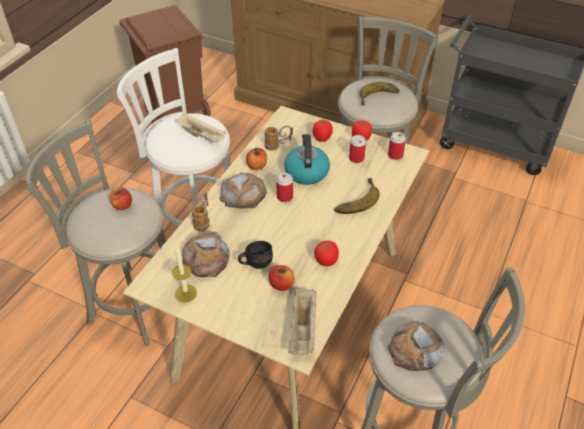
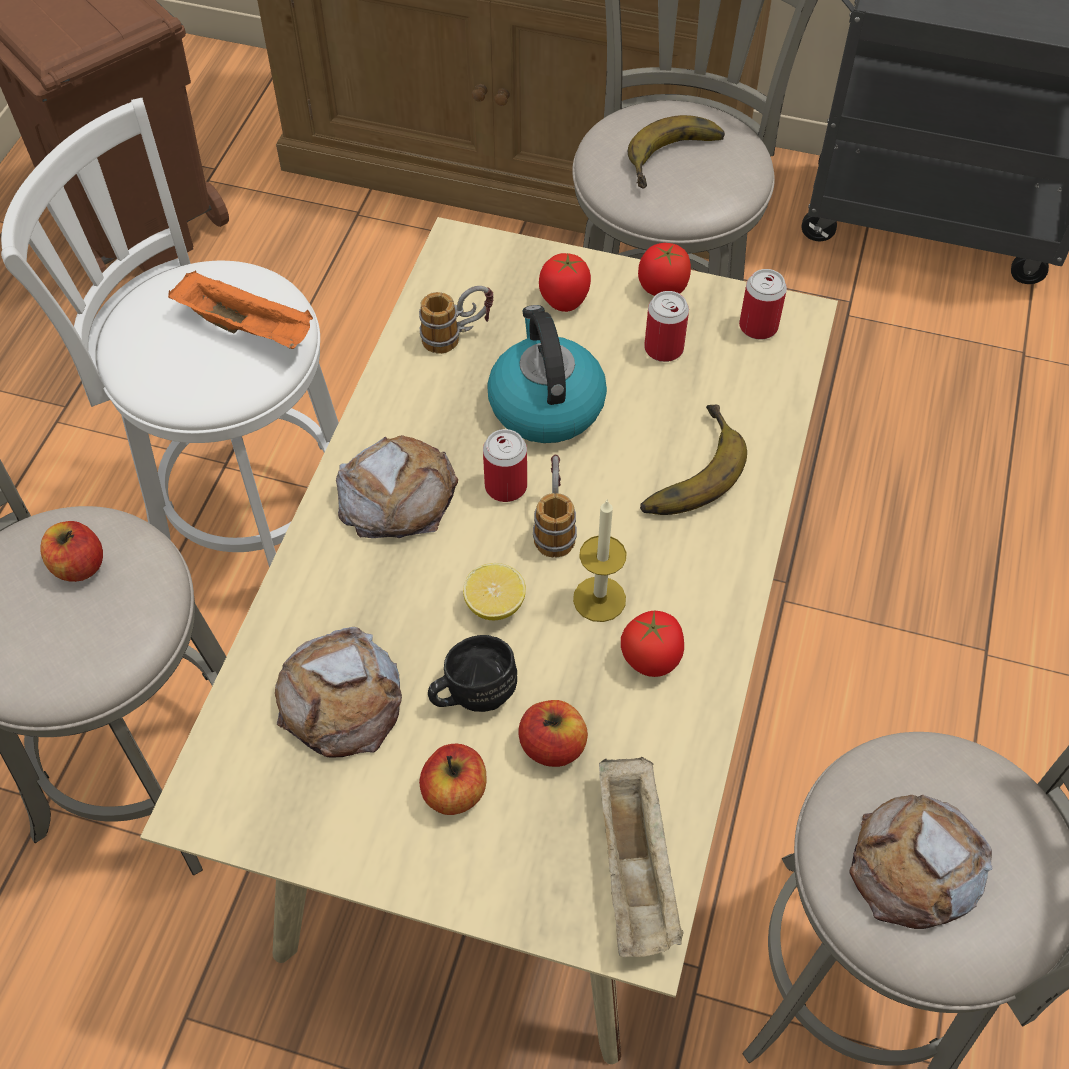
camera: 10 degrees left, 10 degrees up
candle [172,247,197,302] -> candle moved to [573,500,627,622]
beige tray [175,114,226,143] -> orange tray [168,270,313,349]
mug [192,192,210,231] -> mug moved to [533,455,577,557]
apple [246,148,267,170] -> apple moved to [419,744,487,815]
none -> lemon [463,563,526,620]

